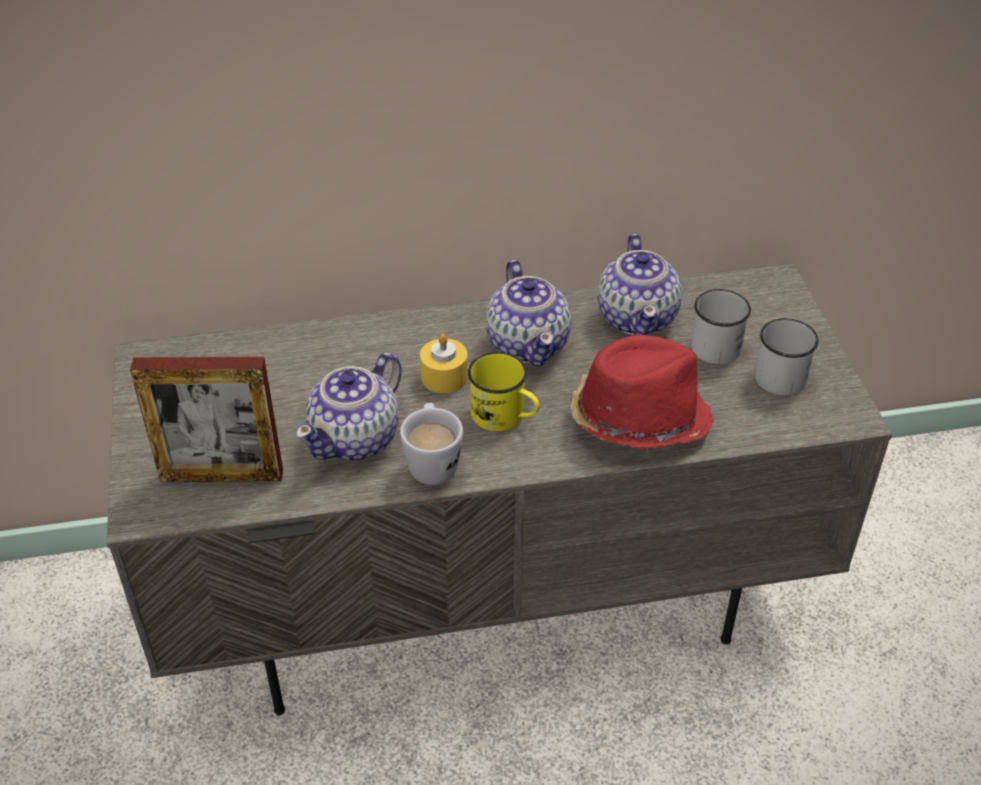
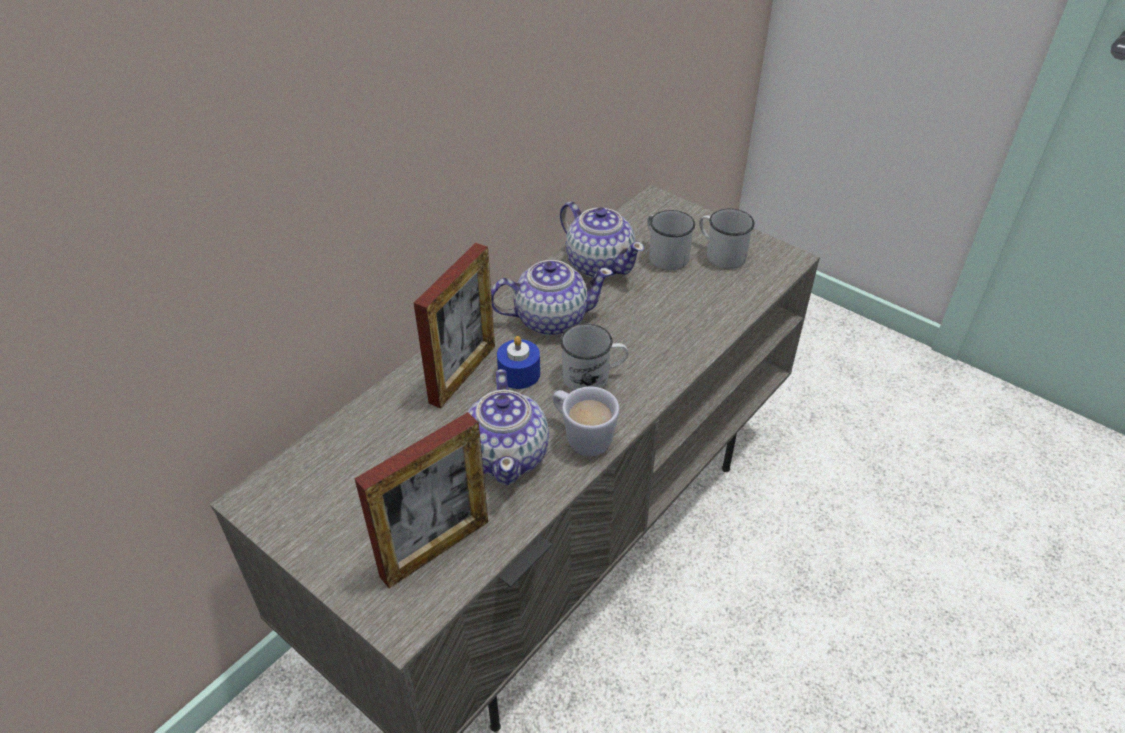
camera: 40 degrees left, 0 degrees up
yellow candle [420,334,468,393] -> blue candle [497,336,540,389]
yellow mug [468,352,540,431] -> white mug [560,323,628,391]
teapot [486,260,572,366] -> teapot turned 45 degrees counterclockwise [491,260,613,336]
red hat [570,335,714,450] -> none
none -> picture frame [414,243,495,408]

